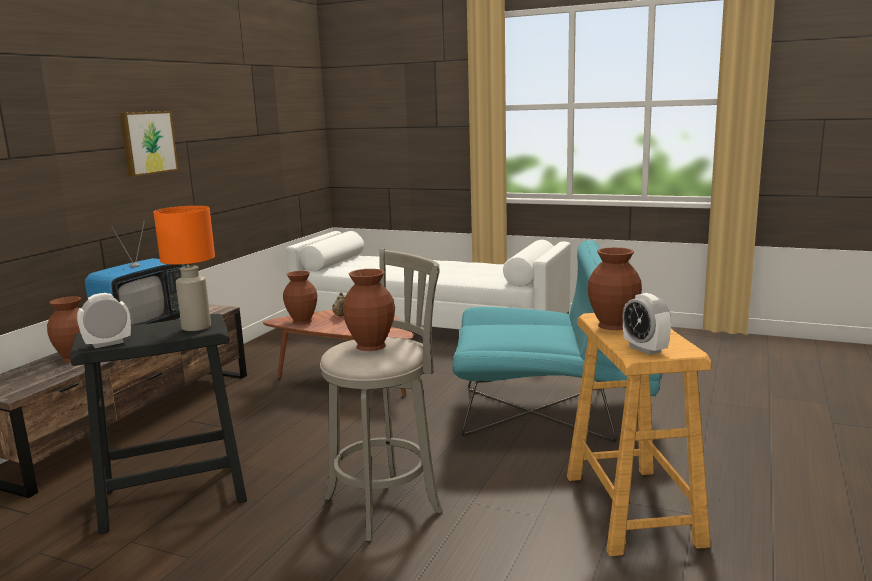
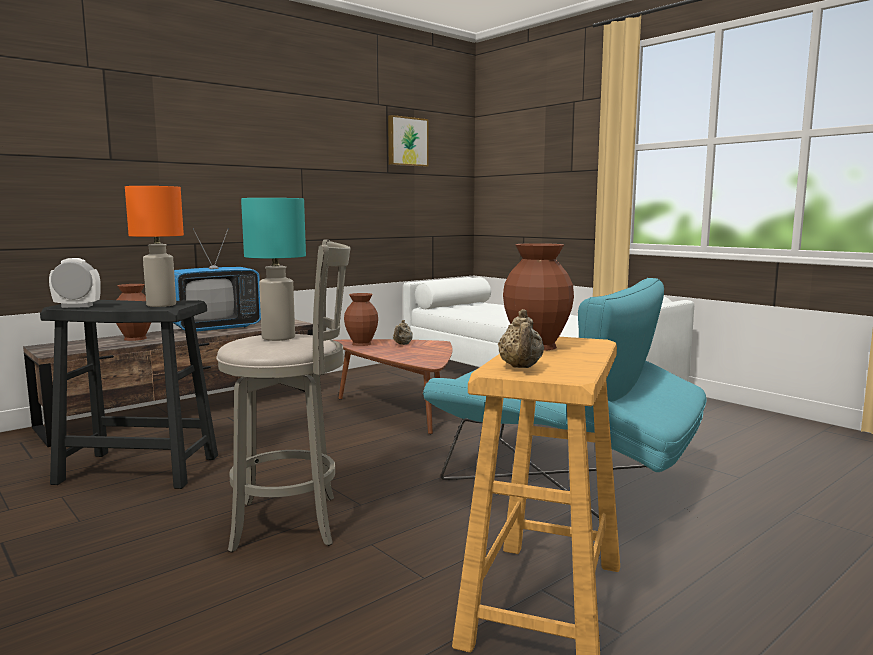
camera: 25 degrees right, 5 degrees down
picture [119,111,178,176] -> picture moved to [388,115,429,167]
brown vase [343,269,395,351] -> turquoise table lamp [241,198,306,341]
alarm clock [622,293,671,355] -> beige teapot [498,309,544,368]

